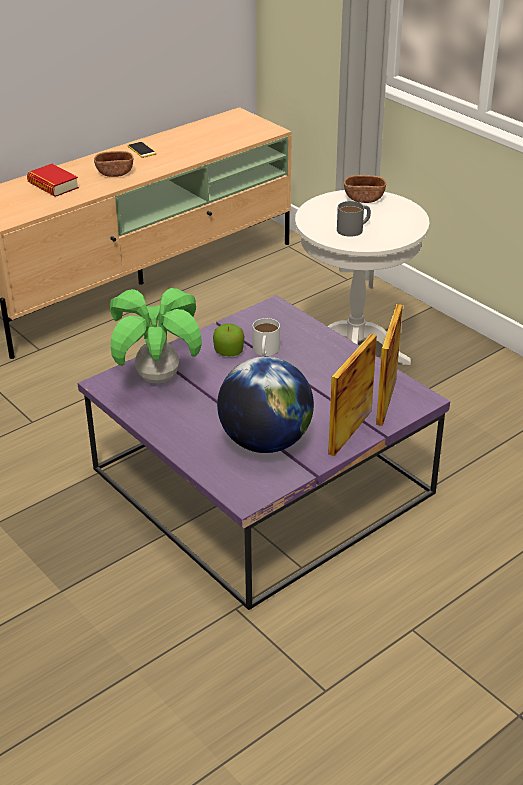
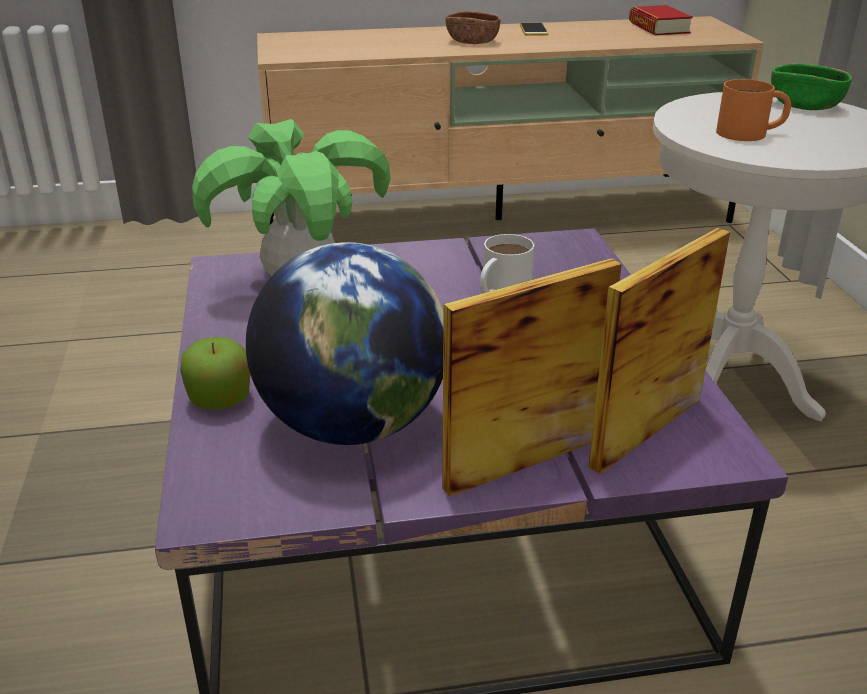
camera: 30 degrees right, 5 degrees down
book [27,164,79,197] -> book moved to [629,5,693,35]
apple [213,323,244,356] -> apple moved to [180,337,250,410]
grey mug [337,201,371,237] -> orange mug [716,79,791,141]
brown bowl [344,175,386,203] -> green bowl [771,63,852,110]

